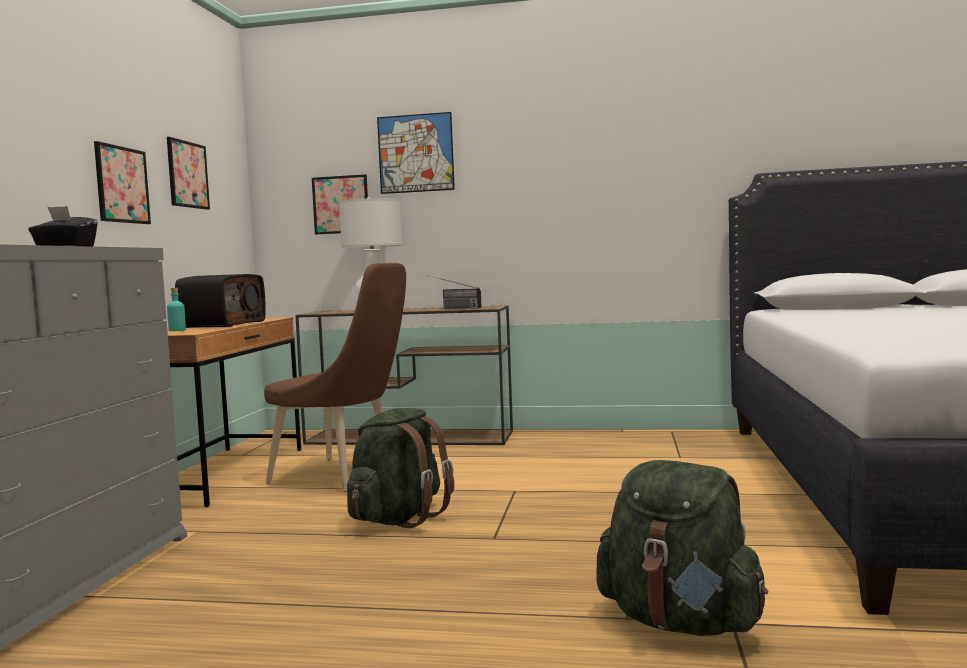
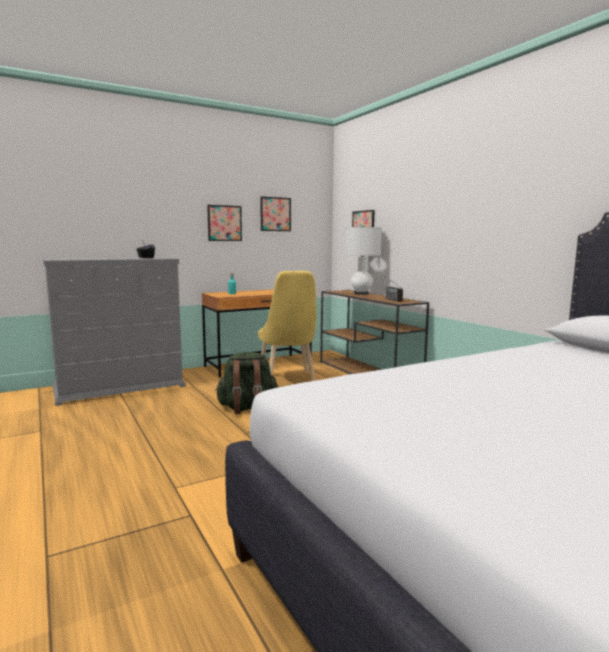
camera: 50 degrees right, 5 degrees up
radio [175,274,266,328] -> none
brown chair [264,263,406,492] -> yellow chair [258,271,317,381]
picture [377,112,455,194] -> none
green backpack [596,460,768,636] -> none

